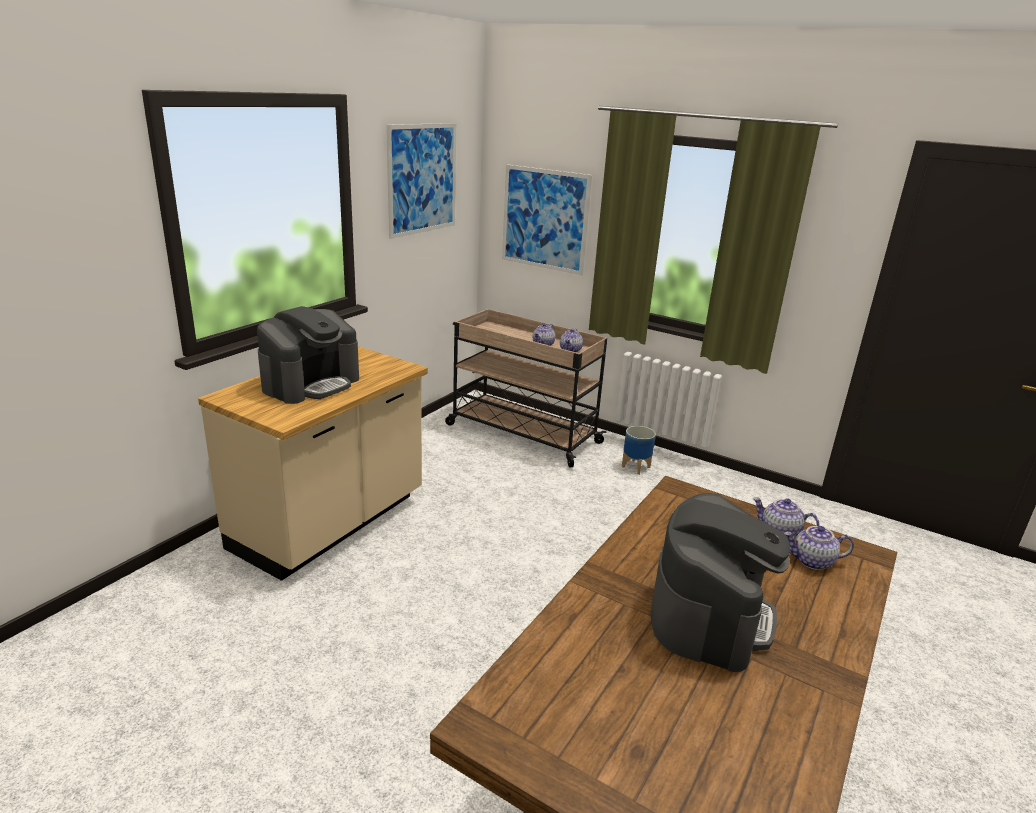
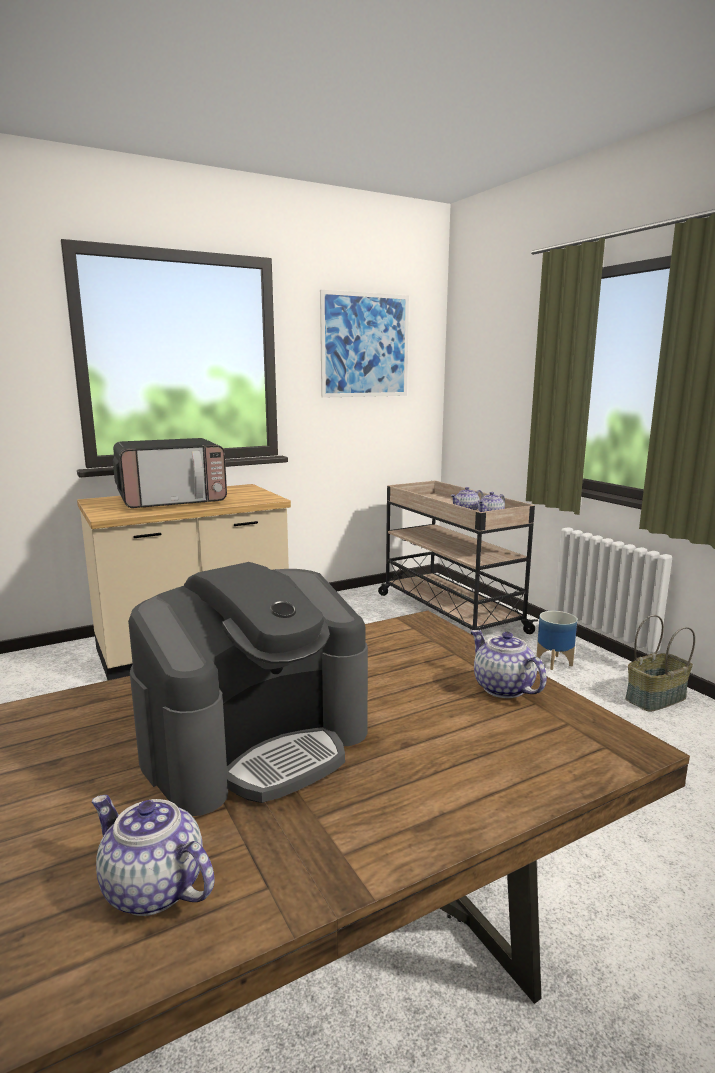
camera: 30 degrees right, 10 degrees down
coffee machine [257,306,359,404] -> microwave [113,438,227,508]
picture [502,164,592,275] -> none
teapot [784,526,854,570] -> teapot moved to [92,795,214,916]
none -> basket [625,615,695,712]

